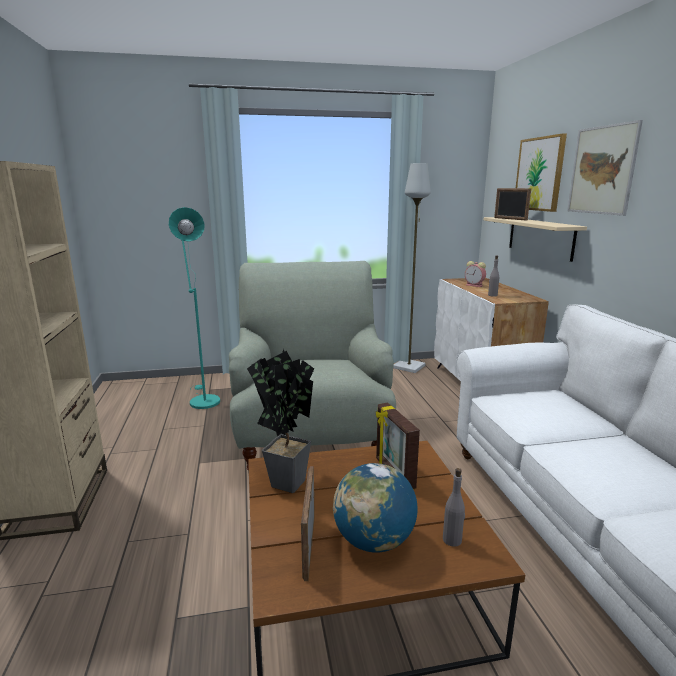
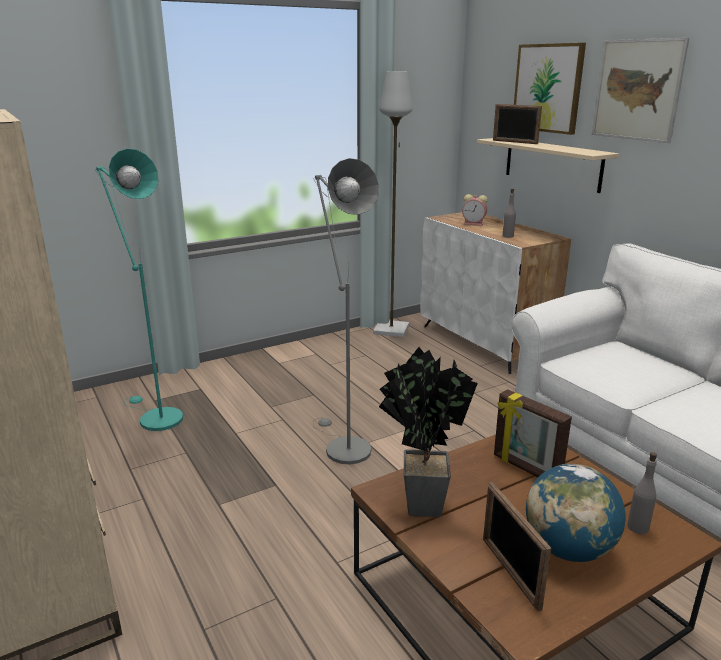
camera: 20 degrees left, 5 degrees up
grey armchair [229,261,396,473] -> grey floor lamp [313,158,379,464]

